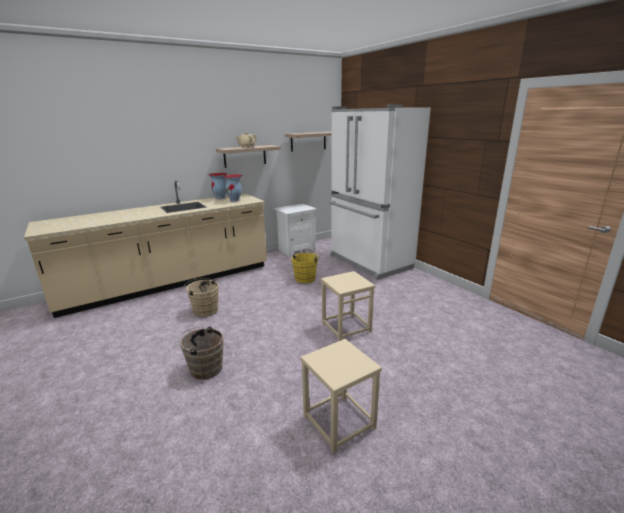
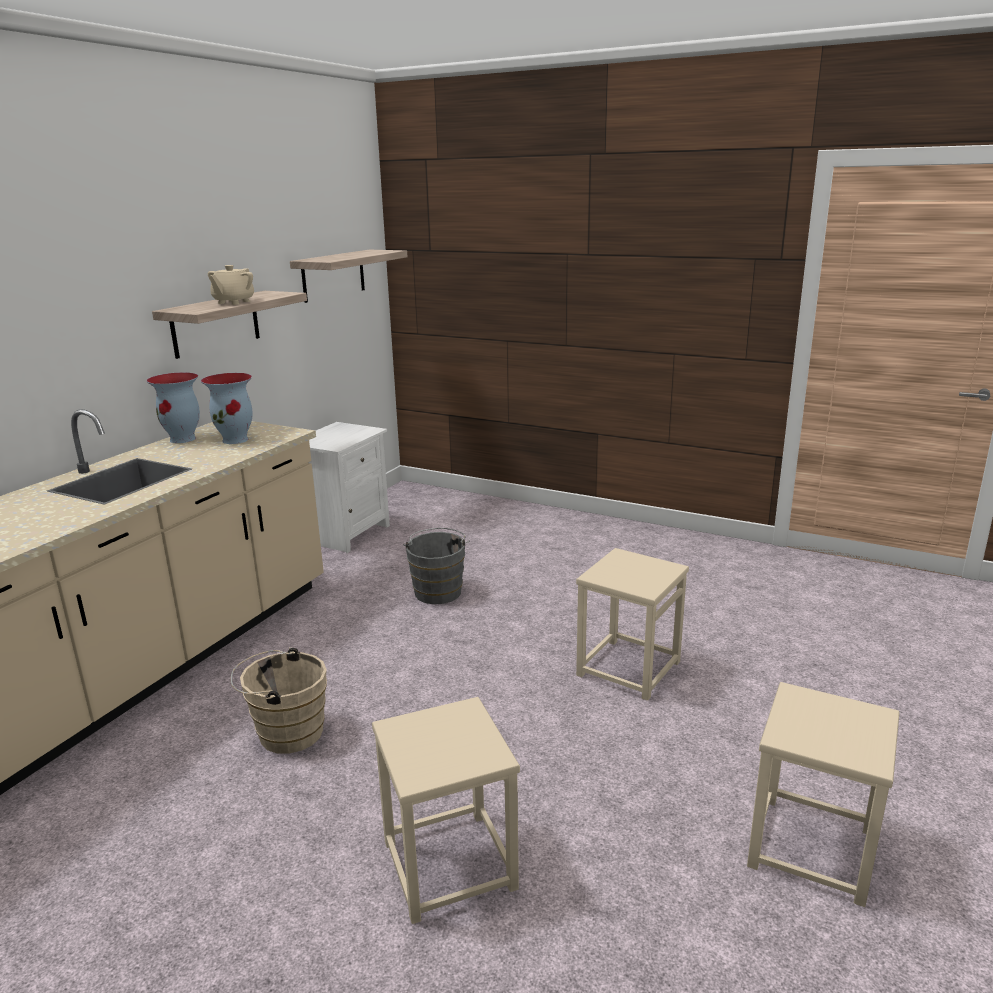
camera: 30 degrees left, 0 degrees up
brown bucket [176,326,224,380] -> beige stool [372,697,520,924]
yellow bucket [291,251,320,283] -> grey bucket [403,528,470,604]
white fridge [329,104,431,280] -> none

